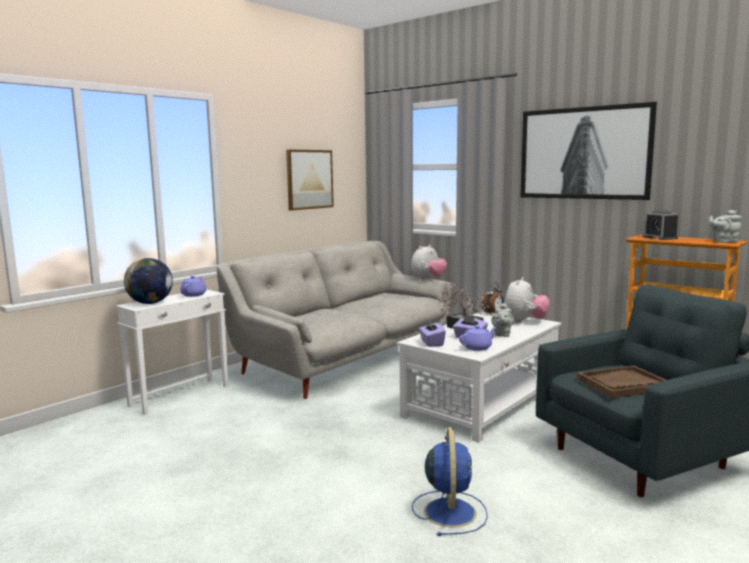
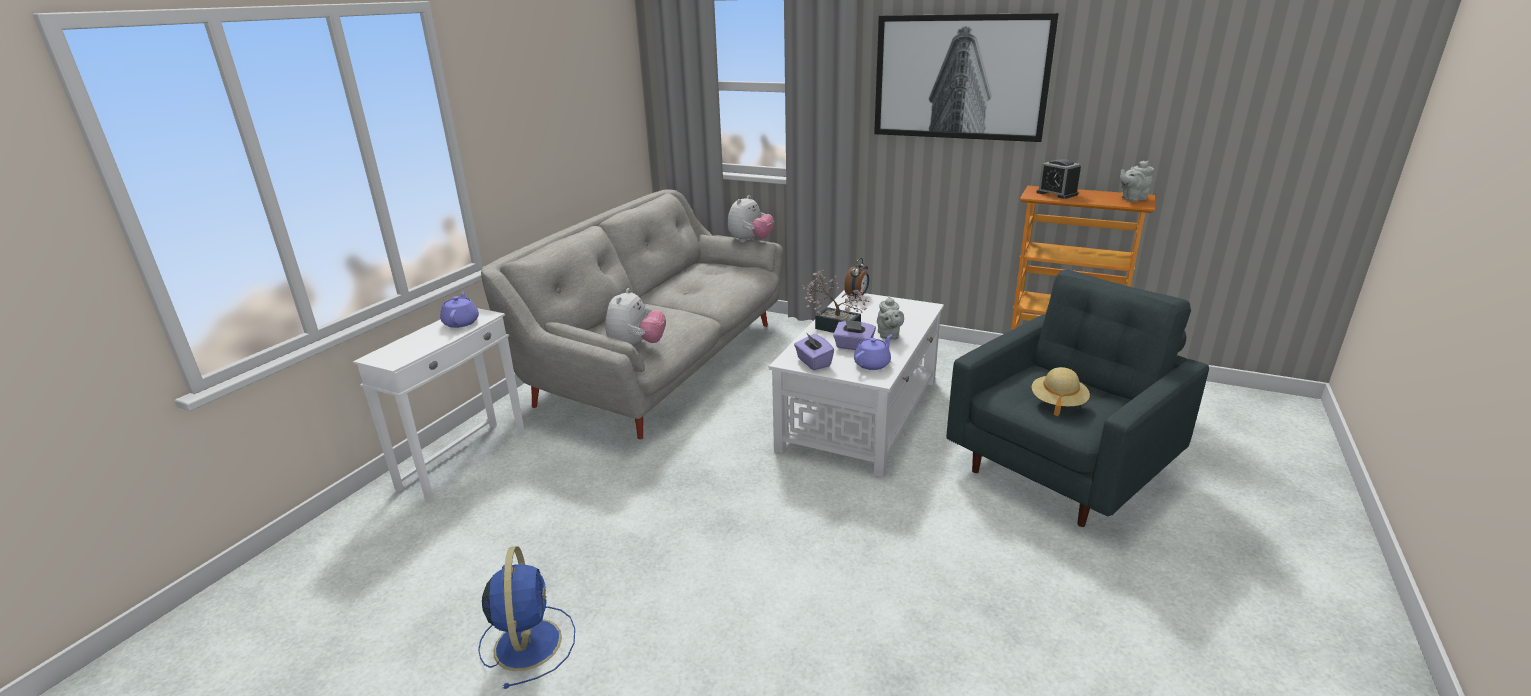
camera: 15 degrees left, 15 degrees up
globe [124,258,173,304] -> none
picture [286,149,334,211] -> none
blue fan [412,427,488,536] -> blue fan moved to [478,546,575,689]
plush toy [505,277,550,323] -> plush toy moved to [605,288,666,345]
brown tray [577,366,666,398] -> beige hat [1032,367,1090,416]

